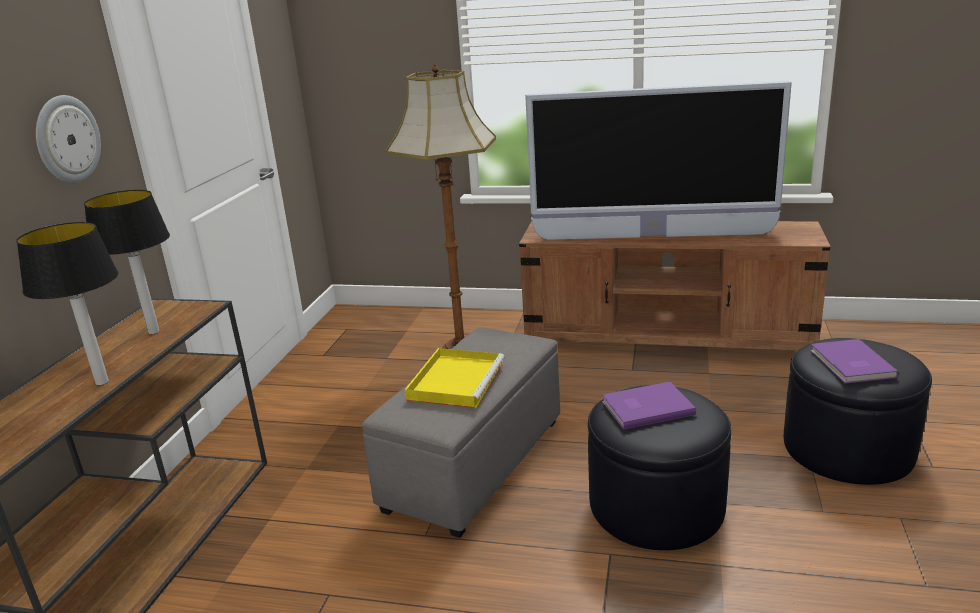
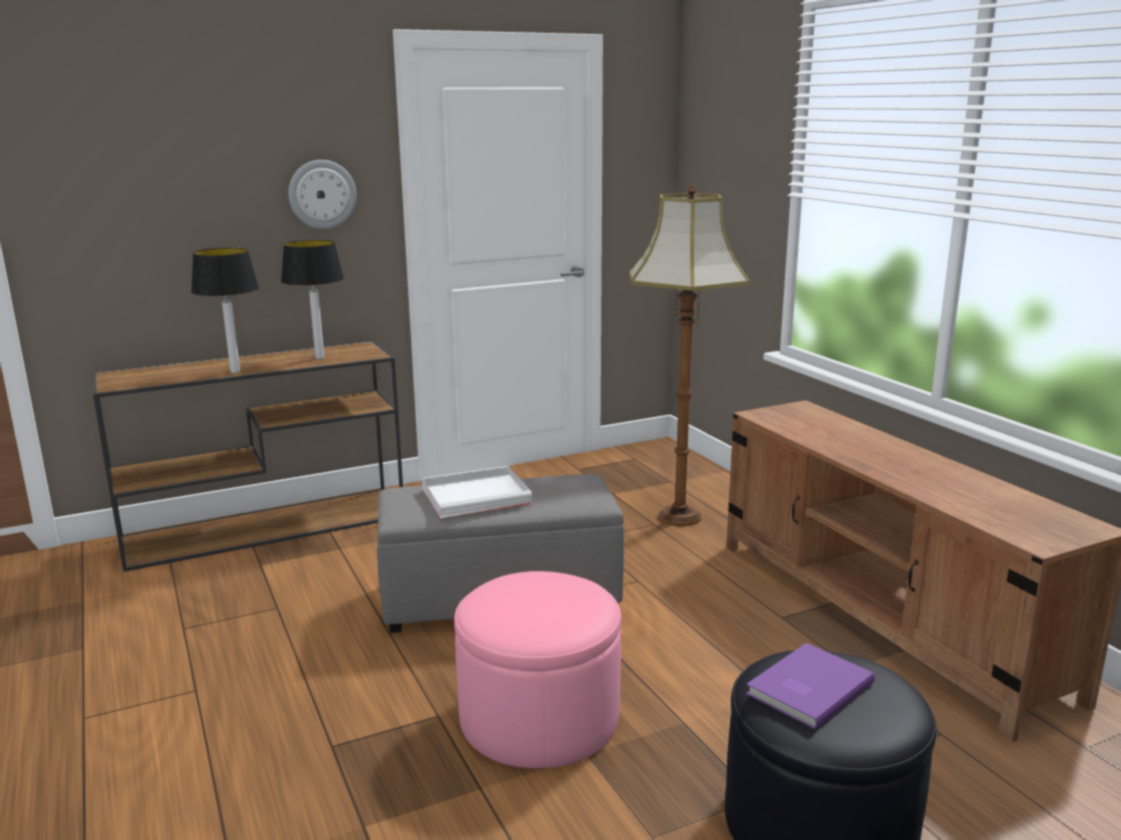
camera: 50 degrees right, 5 degrees down
yellow tray [405,348,505,408] -> white tray [422,466,532,518]
television [525,81,792,240] -> none
black ottoman [588,385,732,550] -> pink ottoman [454,571,621,768]
purple book [602,382,696,430] -> none

